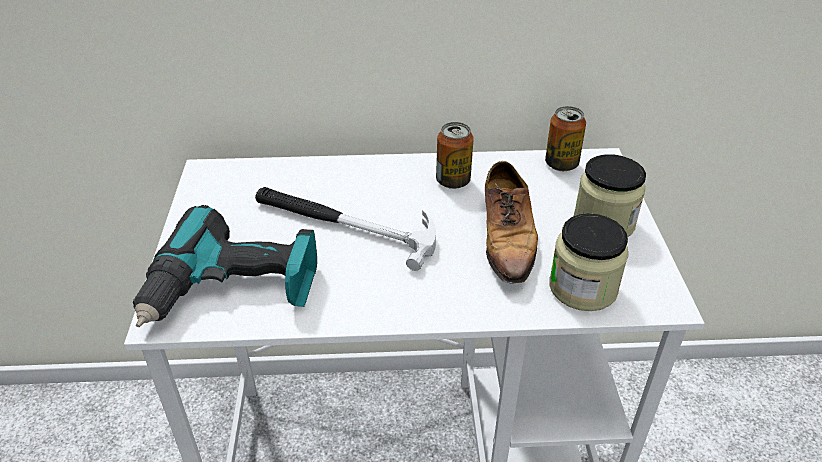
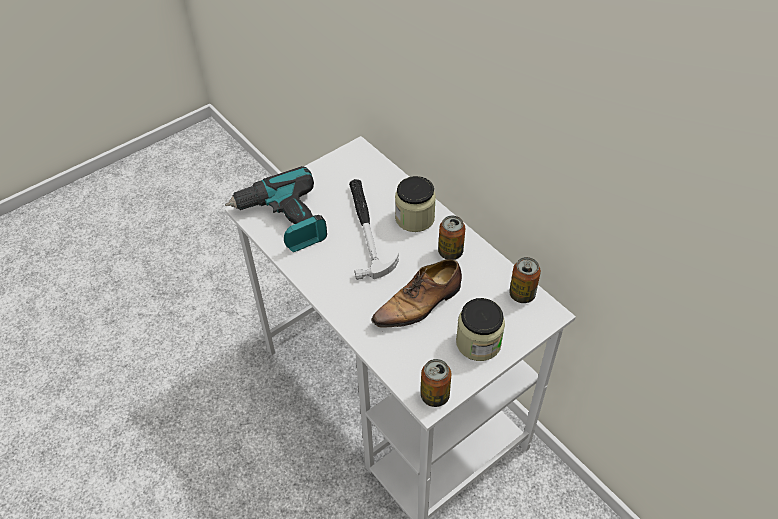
camera: 55 degrees right, 10 degrees up
jar [549,213,629,311] -> jar moved to [395,176,436,232]
none -> can [421,359,451,407]

